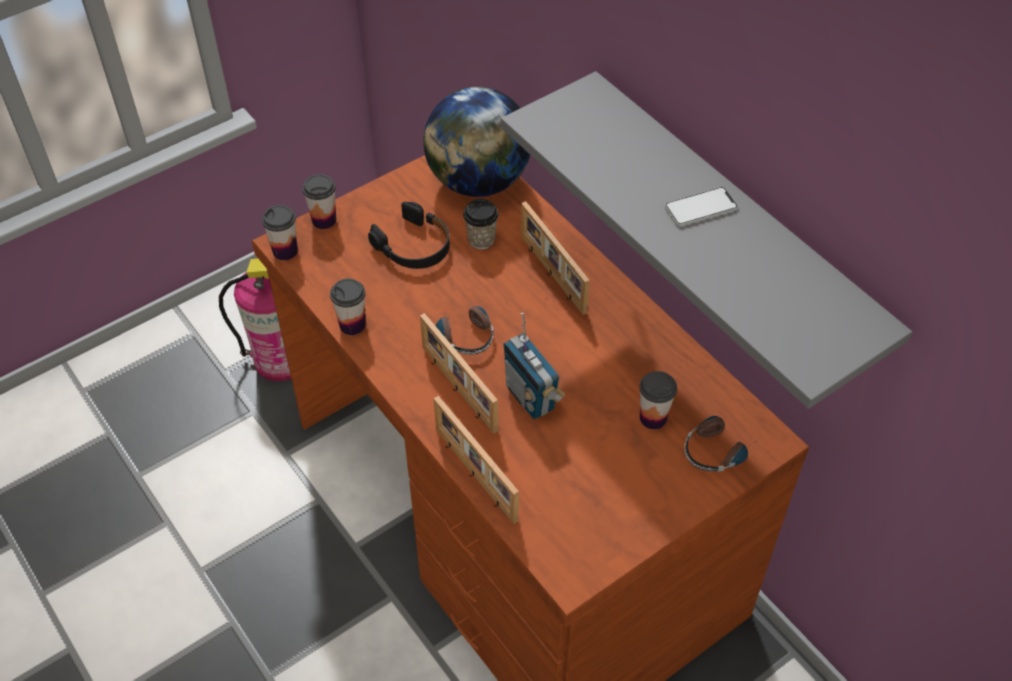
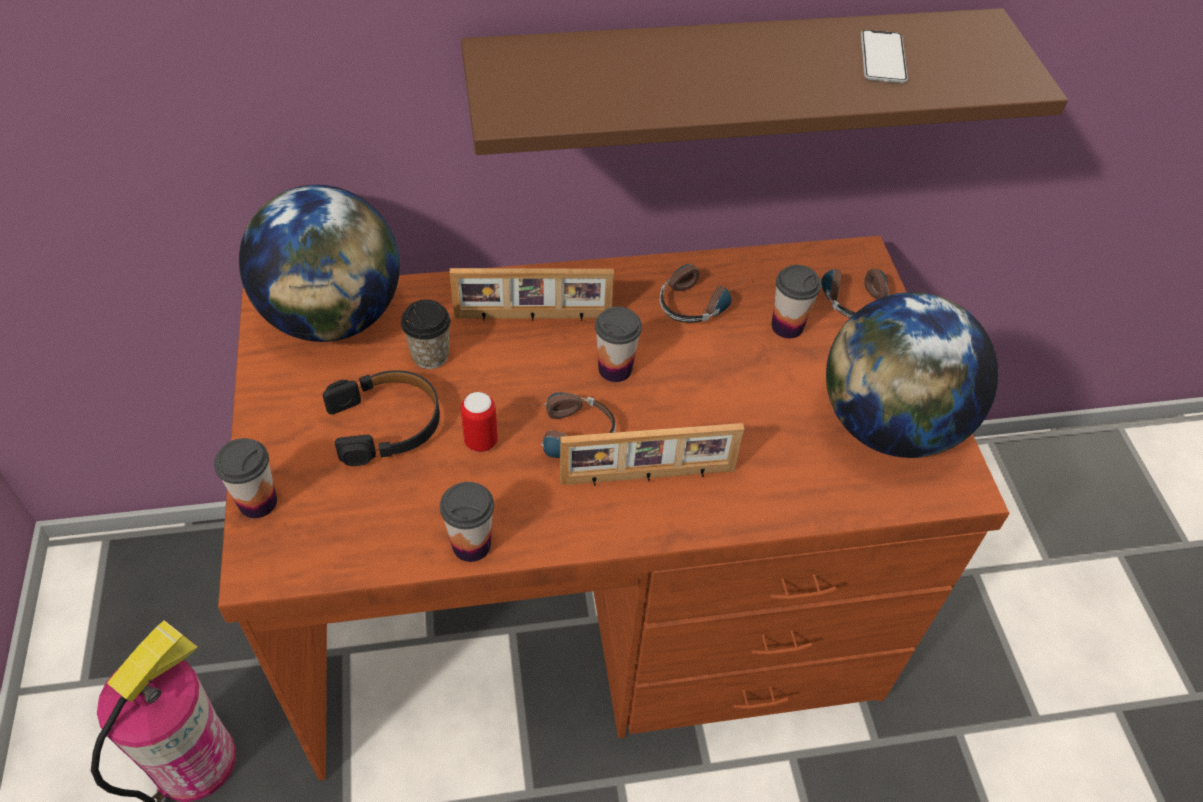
camera: 65 degrees left, 0 degrees up
cup [262,205,298,260] -> cup moved to [595,307,642,382]
picture frame [434,396,519,524] -> none
grey shelf [501,71,912,409] -> brown shelf [461,8,1068,155]
radio [503,313,565,419] -> none
phone [665,187,738,226] -> phone moved to [861,30,908,83]
none -> can [461,392,498,452]
none -> headphones [660,264,746,323]
none -> globe [826,292,998,458]

